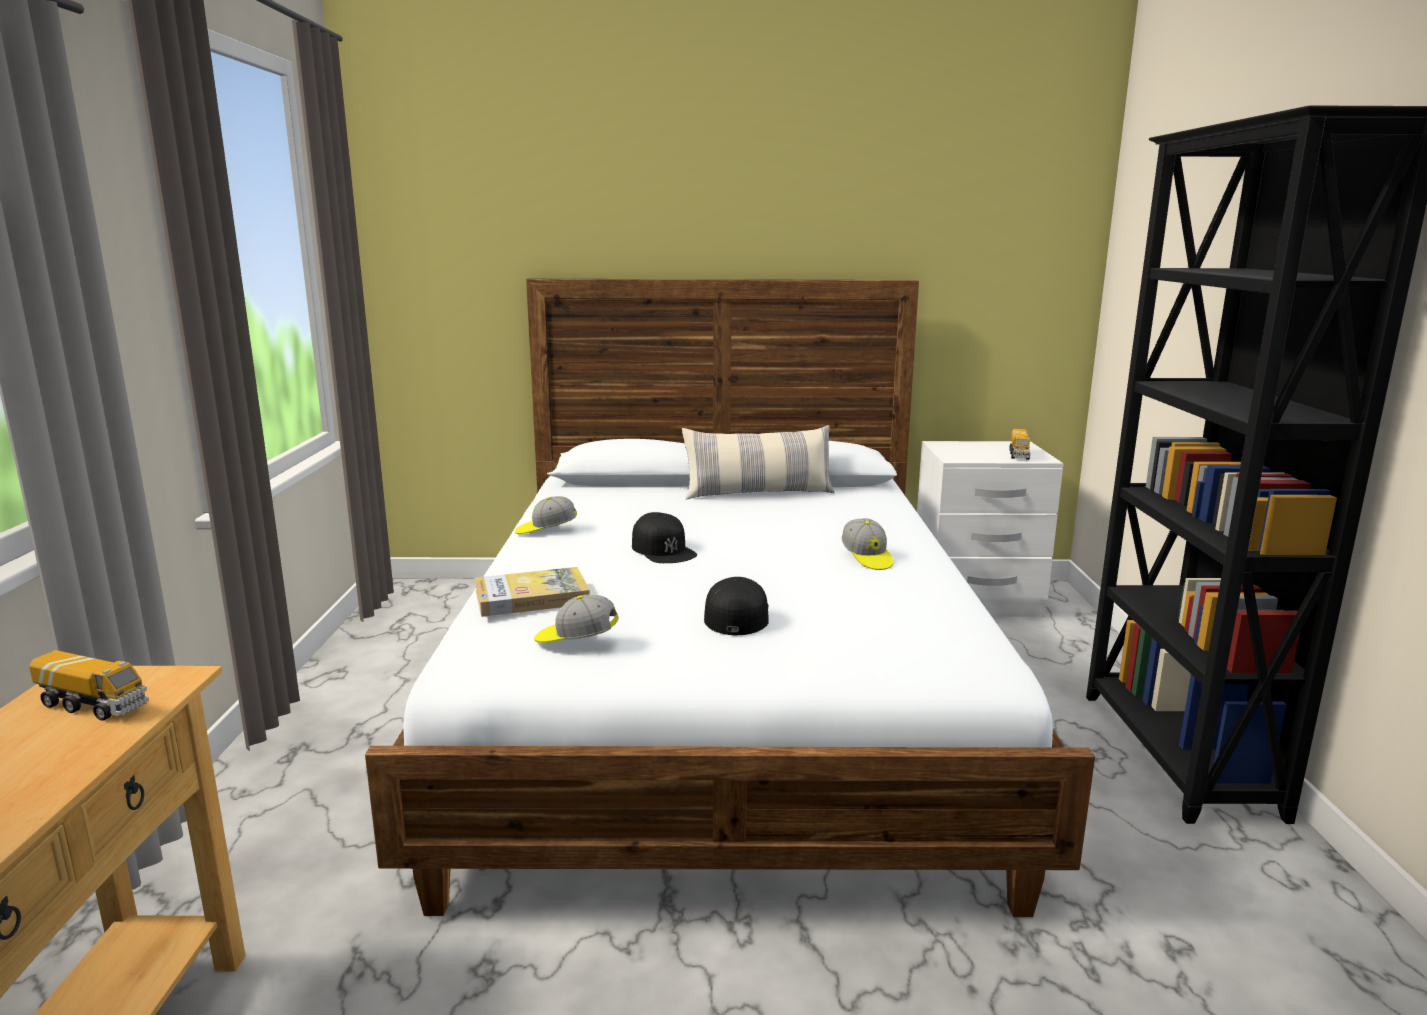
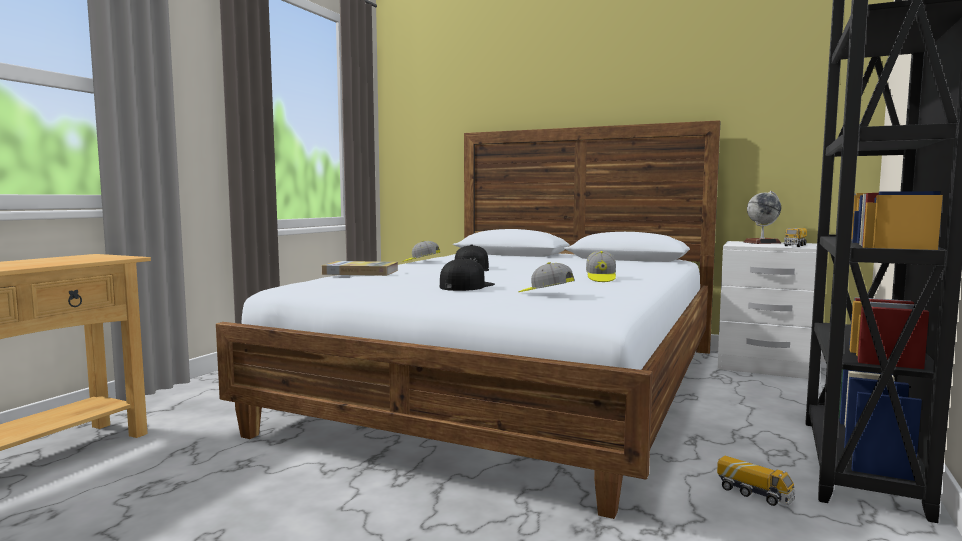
camera: 25 degrees right, 10 degrees down
toy truck [29,650,149,721] -> toy truck moved to [717,455,795,506]
cap [534,594,619,643] -> cap moved to [518,262,575,292]
pillow [682,425,835,500] -> none
none -> globe [744,191,781,244]

